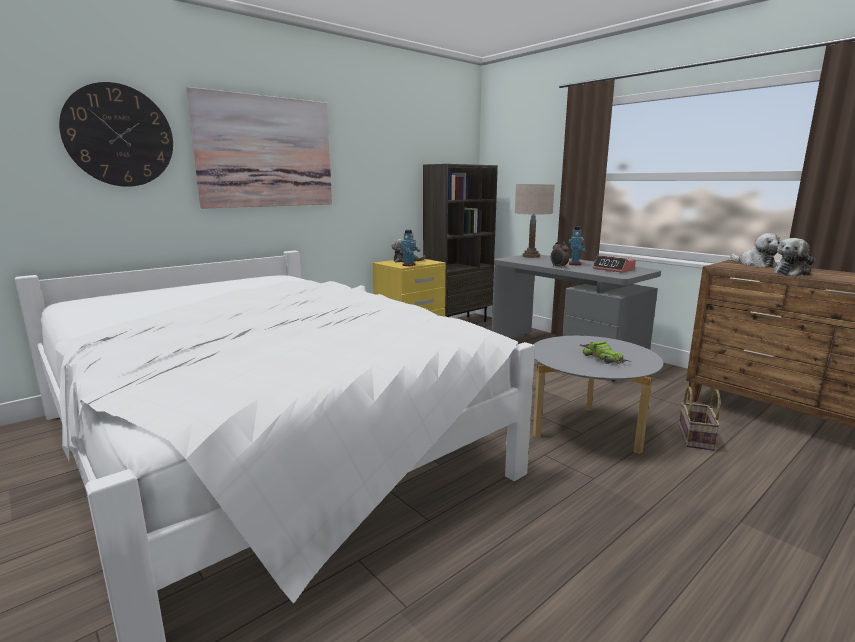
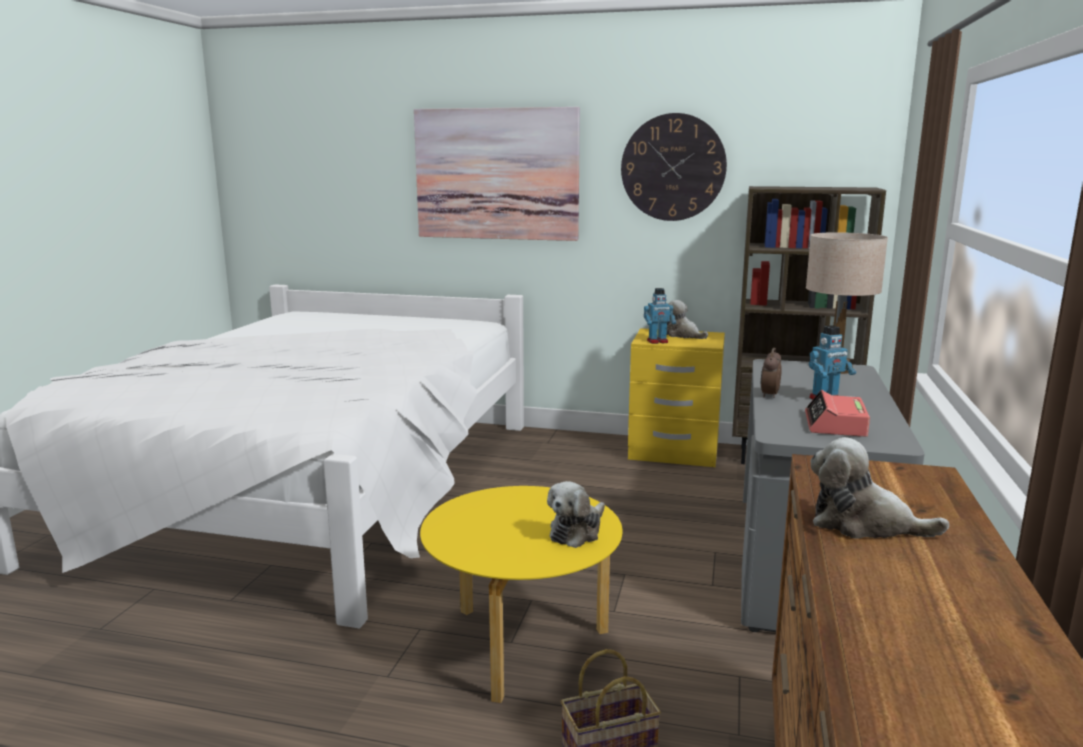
camera: 55 degrees right, 0 degrees up
wall clock [59,82,173,187] -> wall clock moved to [621,113,727,221]
grey coffee table [533,336,663,454] -> yellow coffee table [420,486,623,703]
toy car [580,341,632,365] -> none
plush toy [730,233,781,268] -> plush toy moved to [547,481,605,548]

